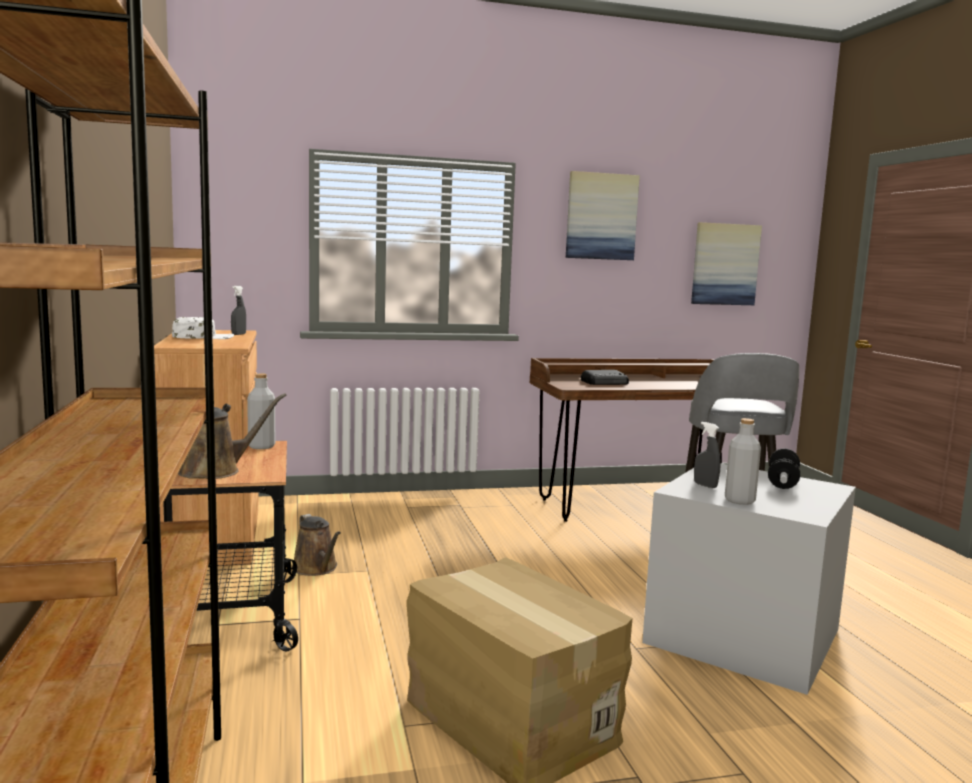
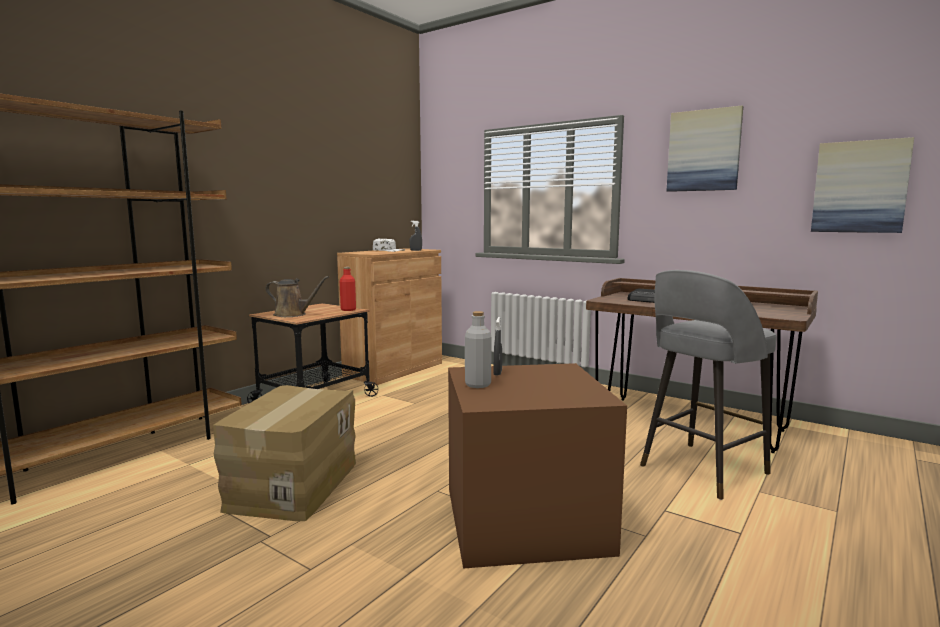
camera: 50 degrees right, 0 degrees up
grey bottle [247,373,275,449] -> red bottle [340,267,356,311]
brown watering can [292,514,341,576] -> none
grey storage box [642,463,856,695] -> brown storage box [448,363,627,569]
dumbbell [768,448,800,489] -> none

